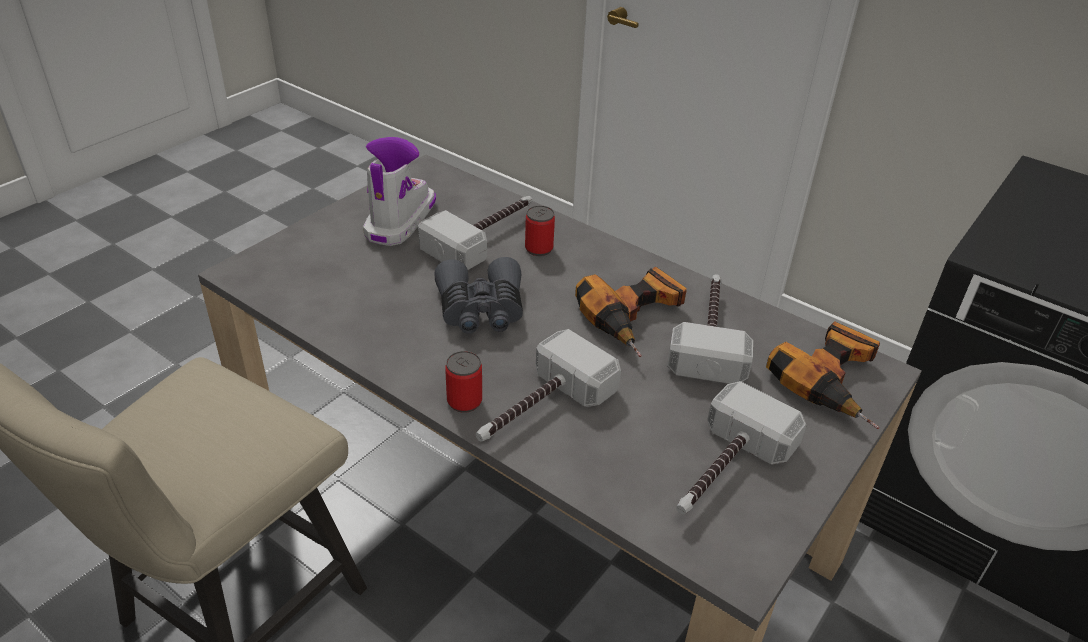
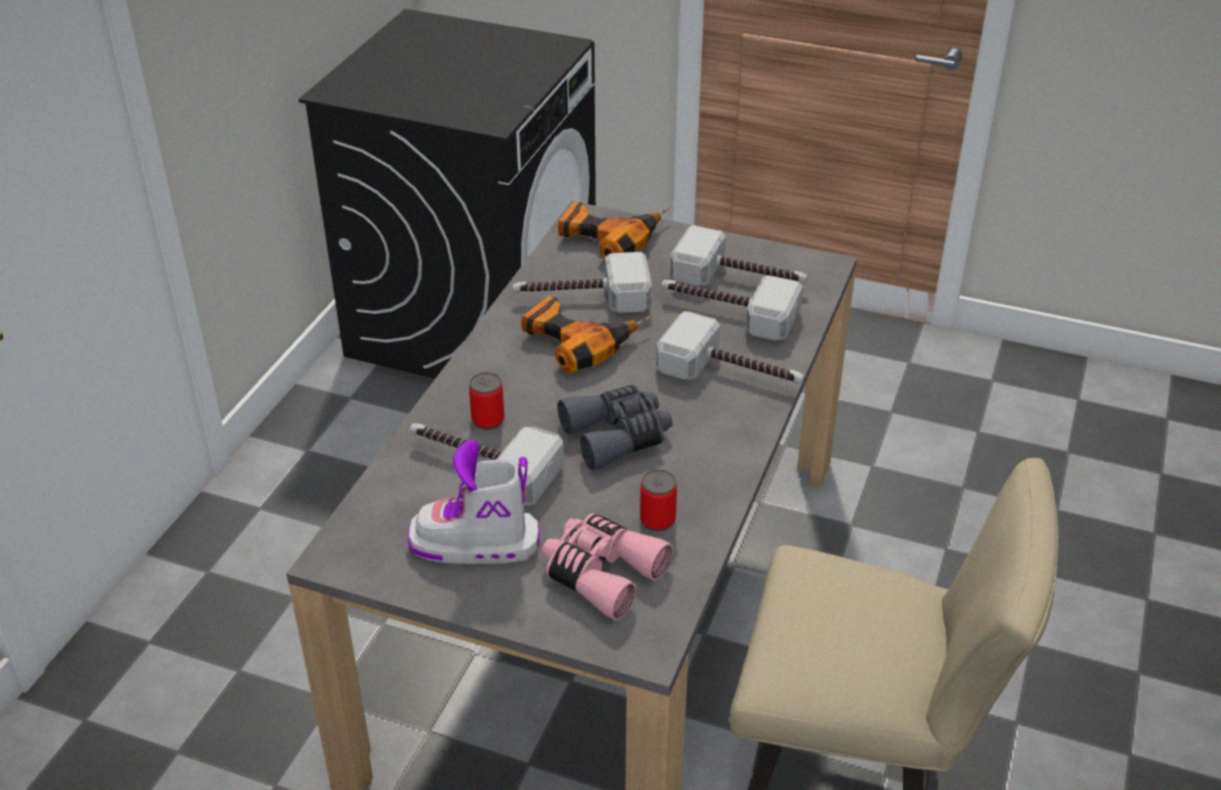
camera: 105 degrees left, 0 degrees up
can [445,351,482,413] -> can moved to [640,470,677,531]
none -> pink binoculars [542,513,673,621]
none -> hammer [661,275,803,341]

